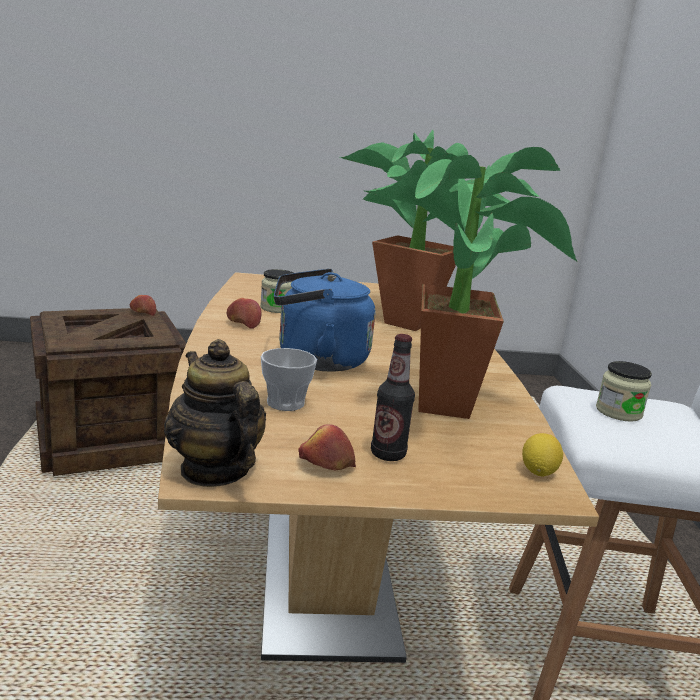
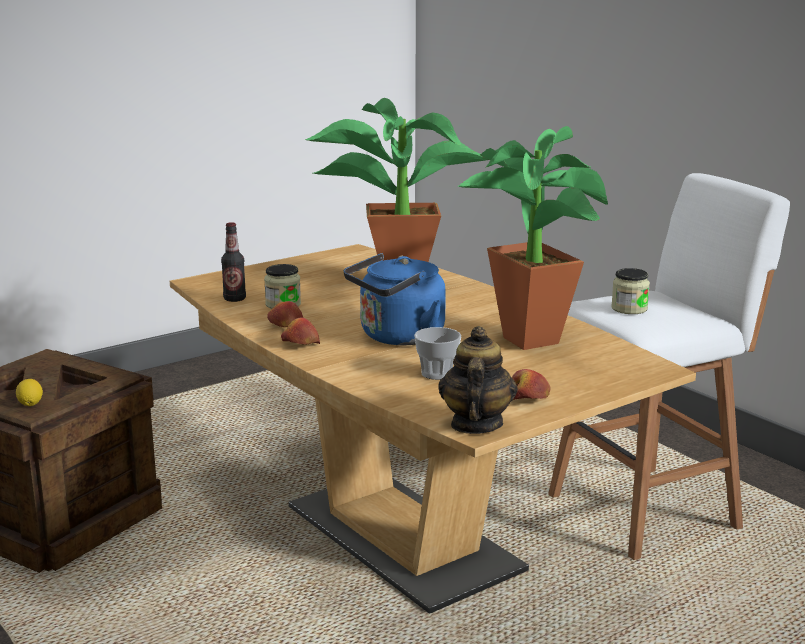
camera: 30 degrees left, 0 degrees up
apple [130,295,156,316] -> apple moved to [281,317,320,345]
teapot [164,339,266,487] -> teapot turned 75 degrees clockwise [438,326,518,434]
bottle [371,334,415,461] -> bottle moved to [221,222,246,302]
lemon [522,433,563,477] -> lemon moved to [16,379,43,406]

